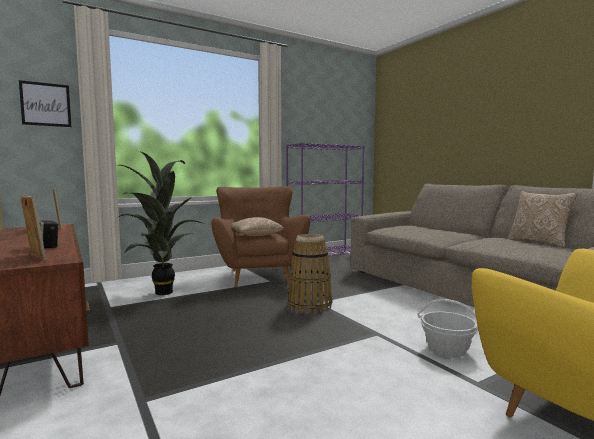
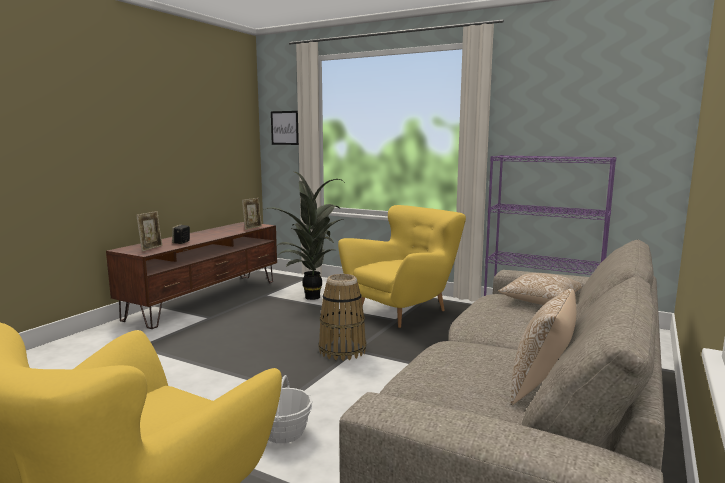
camera: 60 degrees right, 5 degrees up
brown armchair [212,186,310,287] -> yellow armchair [338,205,466,328]
pillow [232,217,284,236] -> pillow moved to [498,273,583,305]

